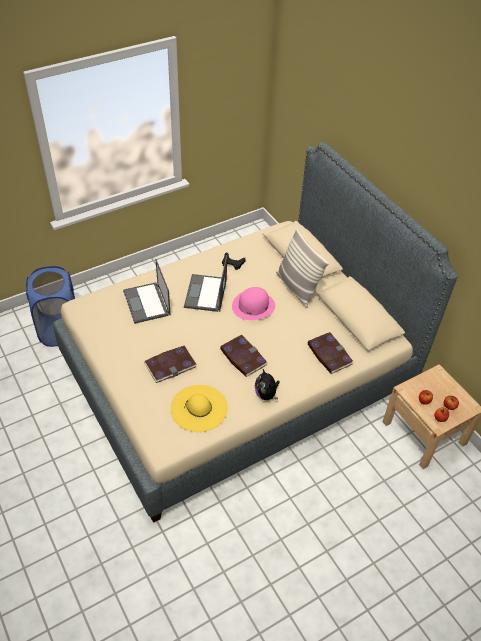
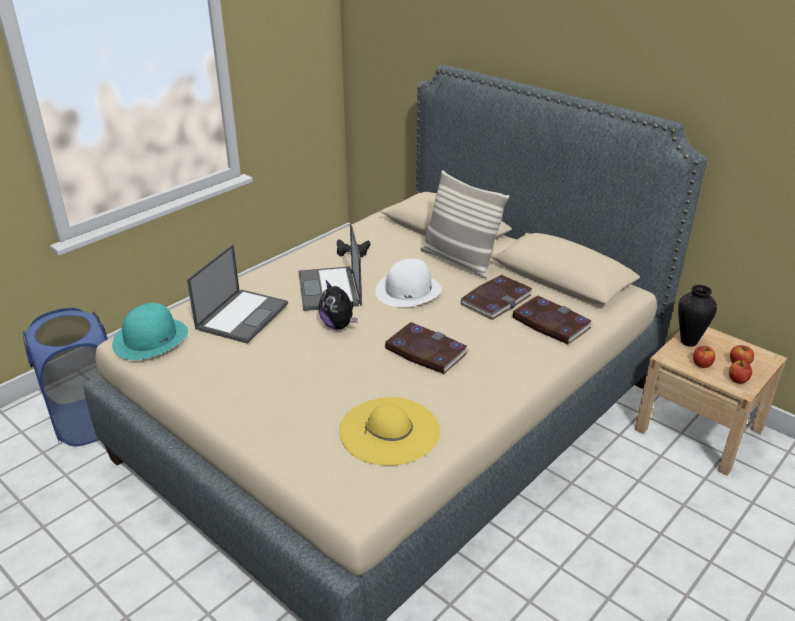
camera: 15 degrees left, 15 degrees down
laptop [123,259,171,324] -> laptop turned 120 degrees counterclockwise [187,244,288,344]
book [145,346,197,383] -> book moved to [461,275,533,320]
pink hat [232,287,275,320] -> white hat [375,258,442,307]
plush toy [255,369,280,400] -> plush toy moved to [319,280,358,330]
none -> turquoise hat [112,303,188,360]
none -> vase [678,285,717,346]

